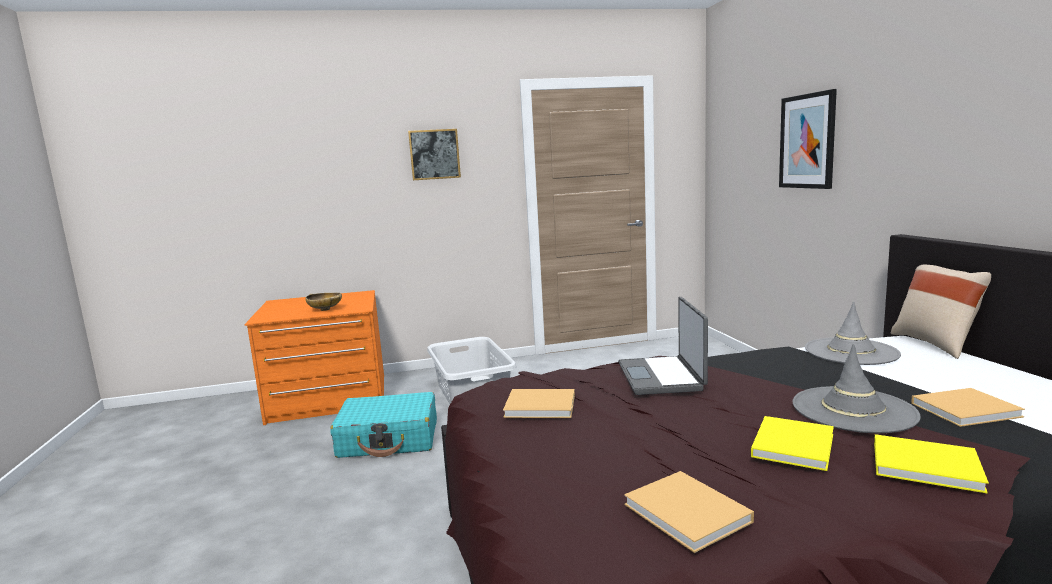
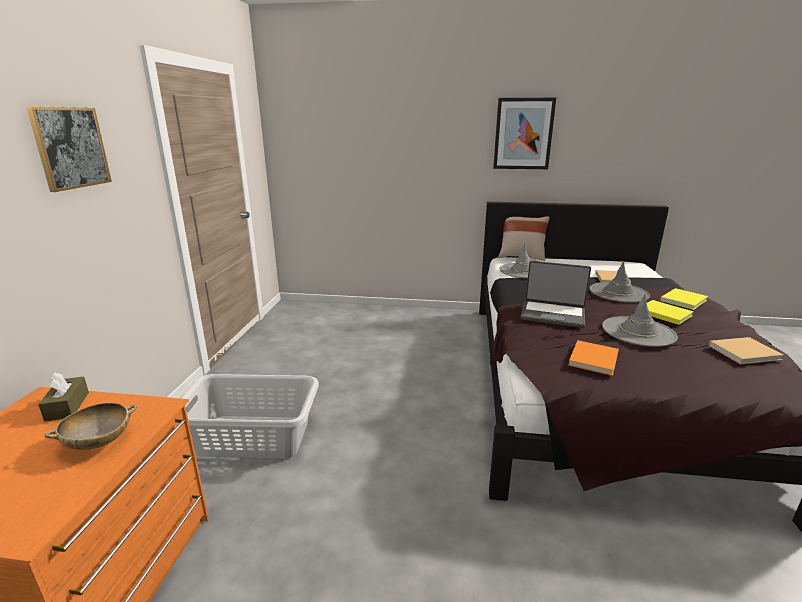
camera: 70 degrees left, 10 degrees up
turquoise suitcase [330,392,437,458] -> none
beige book [503,389,575,418] -> orange book [568,340,619,376]
picture [779,89,837,189] -> picture moved to [493,98,556,169]
none -> brown tissue box [38,373,89,422]
none -> grey hat [602,294,678,347]

